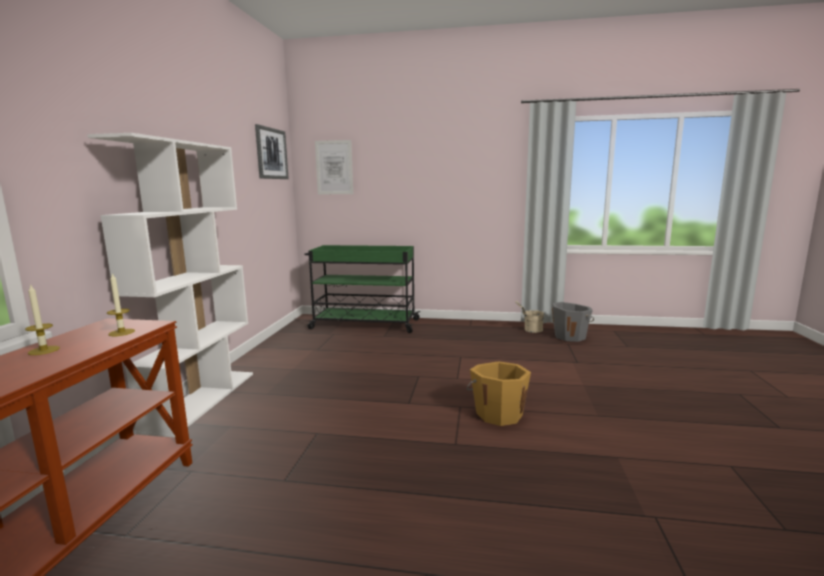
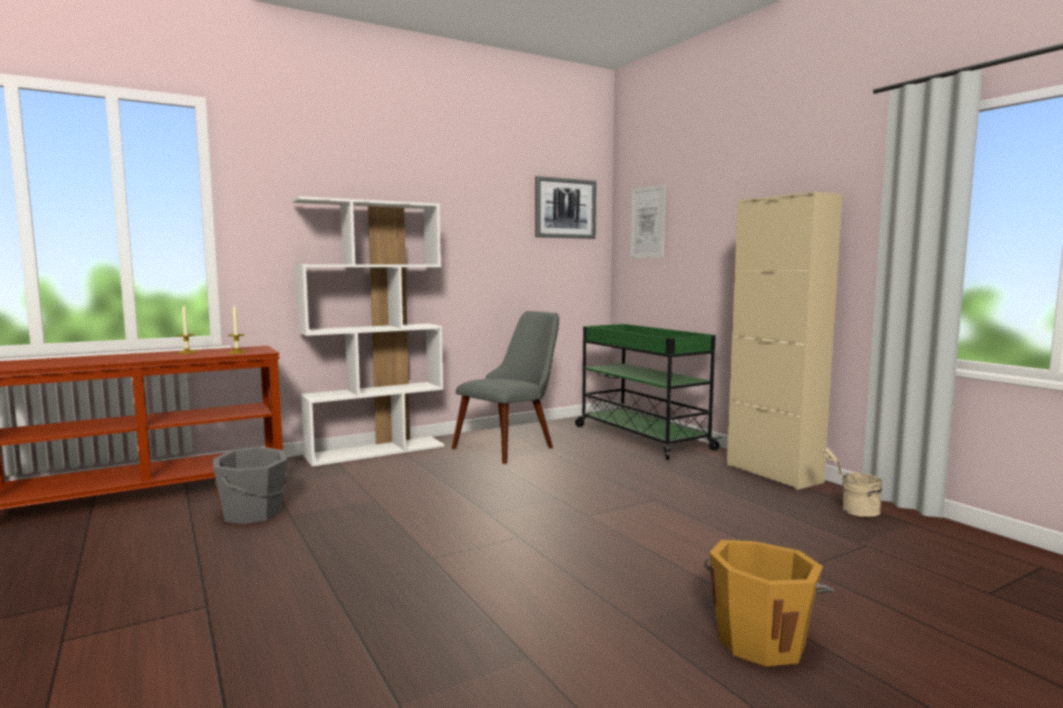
camera: 50 degrees right, 5 degrees down
orange bucket [467,361,531,426] -> orange bucket moved to [704,540,834,666]
grey bucket [552,302,594,342] -> grey bucket moved to [213,446,288,524]
none -> grey chair [452,311,559,464]
none -> beige cabinet [727,192,842,490]

